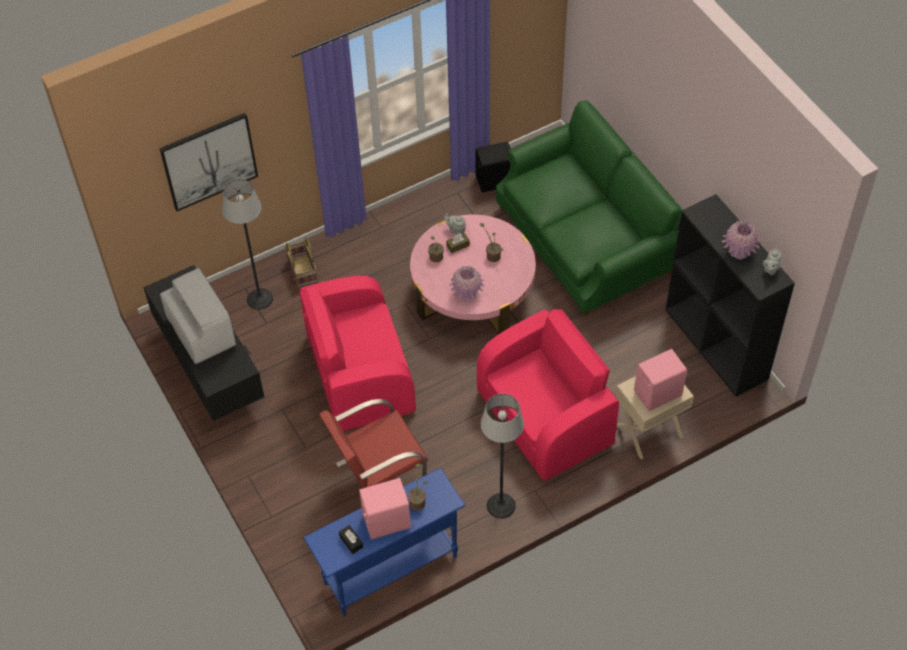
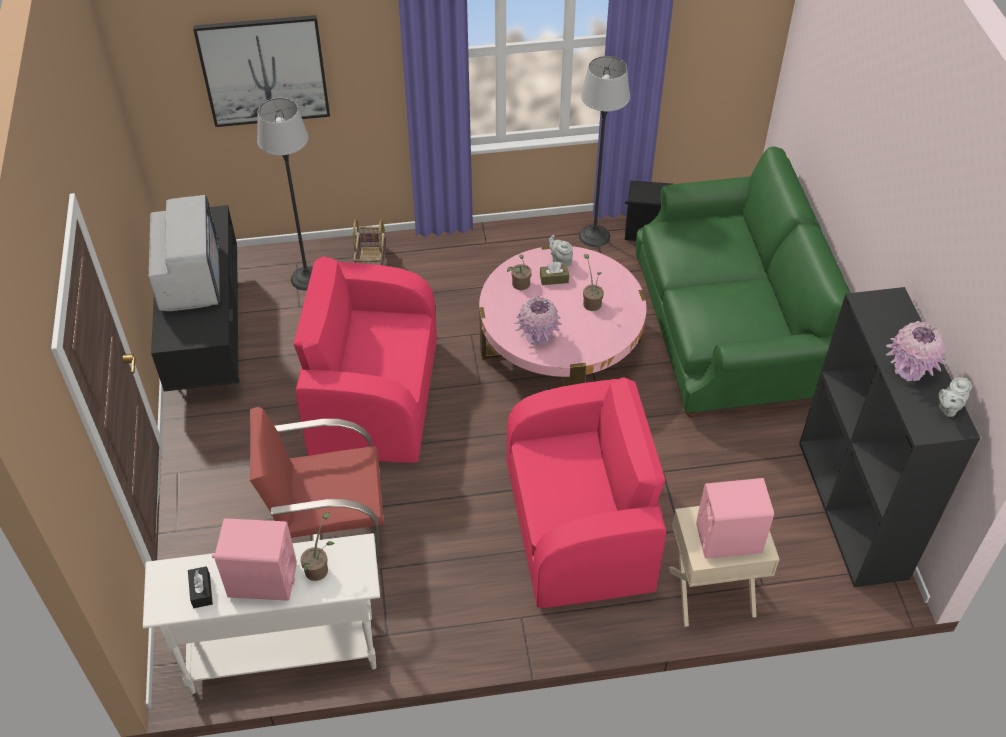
camera: 20 degrees right, 5 degrees down
blue console table [303,468,466,616] -> white console table [143,533,380,694]
floor lamp [481,394,524,519] -> floor lamp moved to [579,56,630,247]

